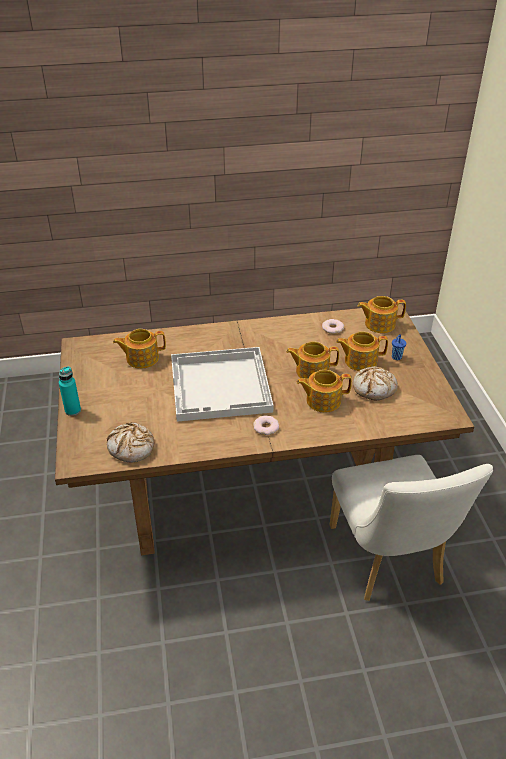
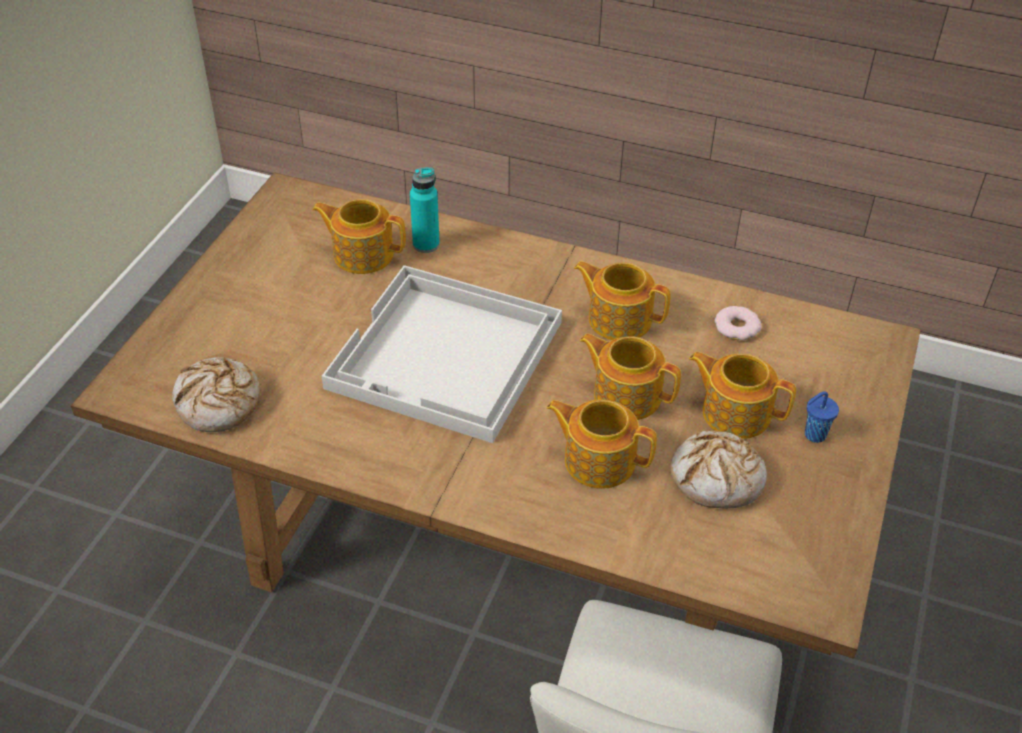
camera: 30 degrees right, 5 degrees up
turquoise bottle [59,366,81,416] -> turquoise bottle moved to [410,167,440,253]
donut [253,416,279,435] -> none
teapot [358,296,406,333] -> teapot moved to [574,261,671,340]

